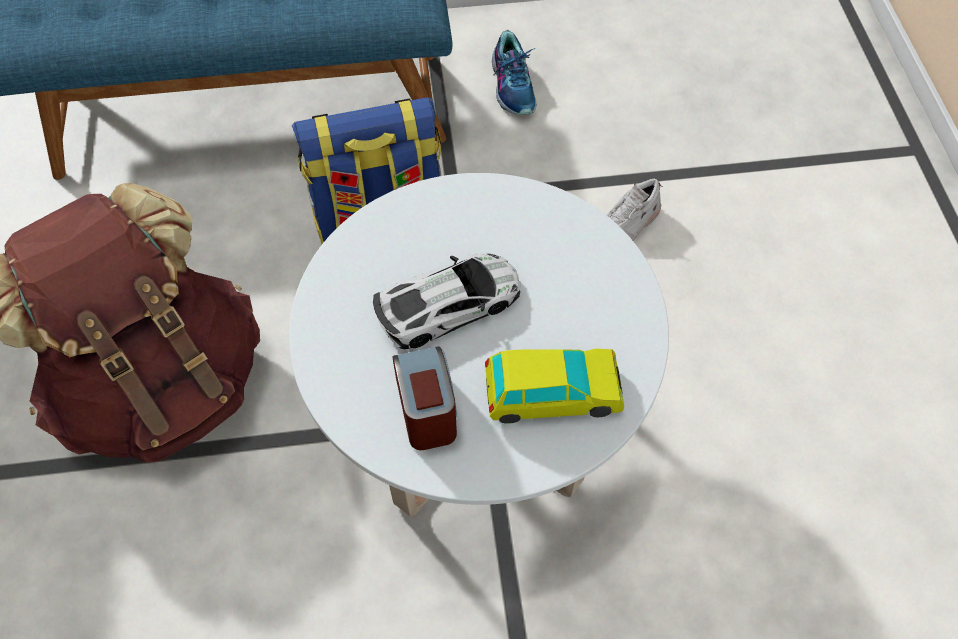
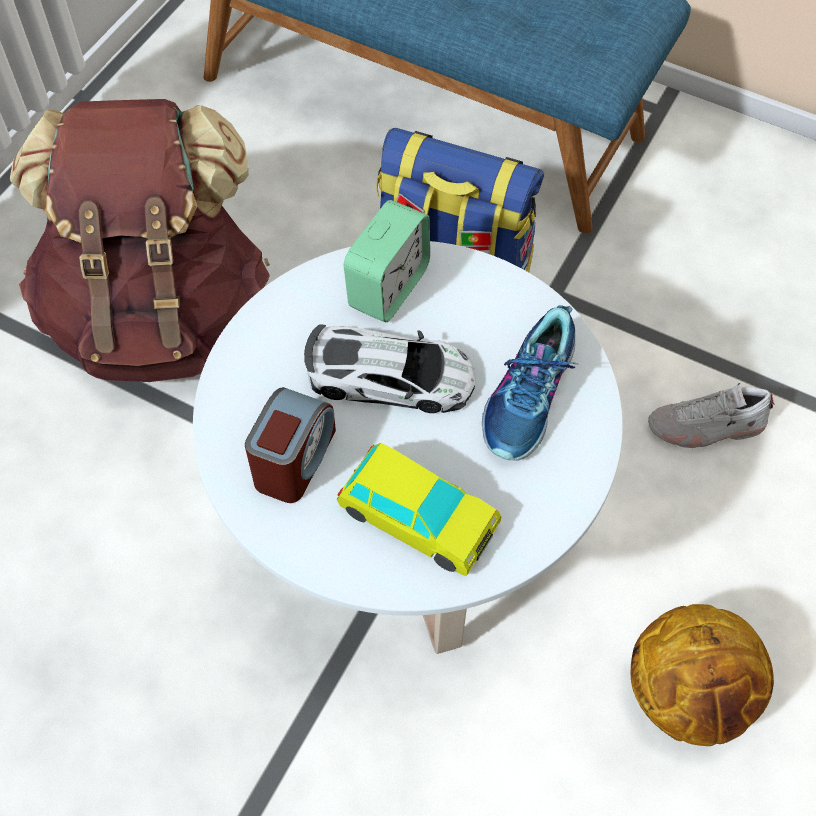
camera: 35 degrees right, 0 degrees up
shoe [492,30,536,115] -> shoe moved to [482,305,577,460]
none -> alarm clock [344,200,430,322]
none -> basketball [631,604,774,746]

